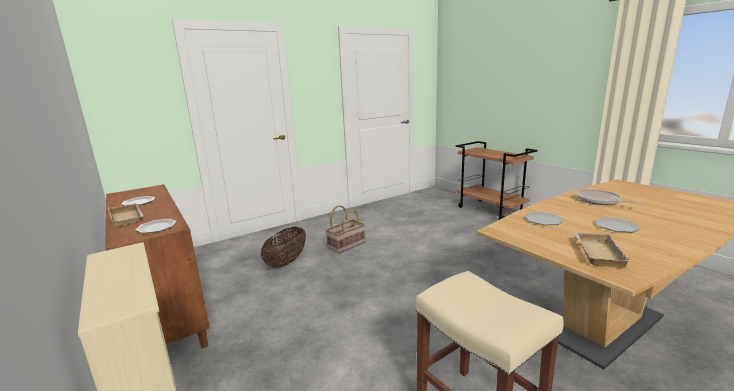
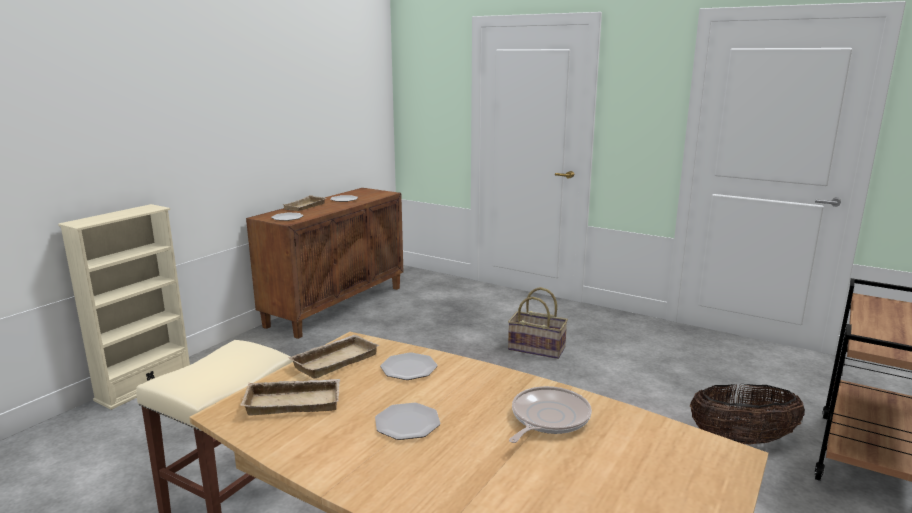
camera: 65 degrees right, 0 degrees up
basket [261,227,306,268] -> basket moved to [690,384,805,445]
none -> beige tray [288,335,380,379]

